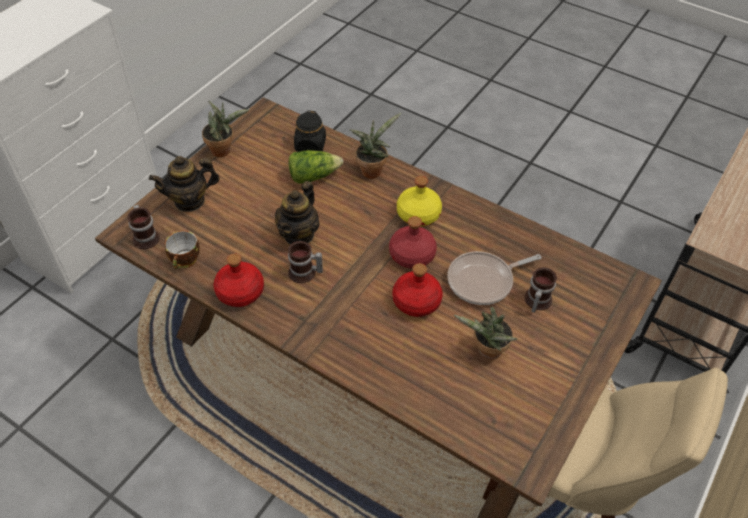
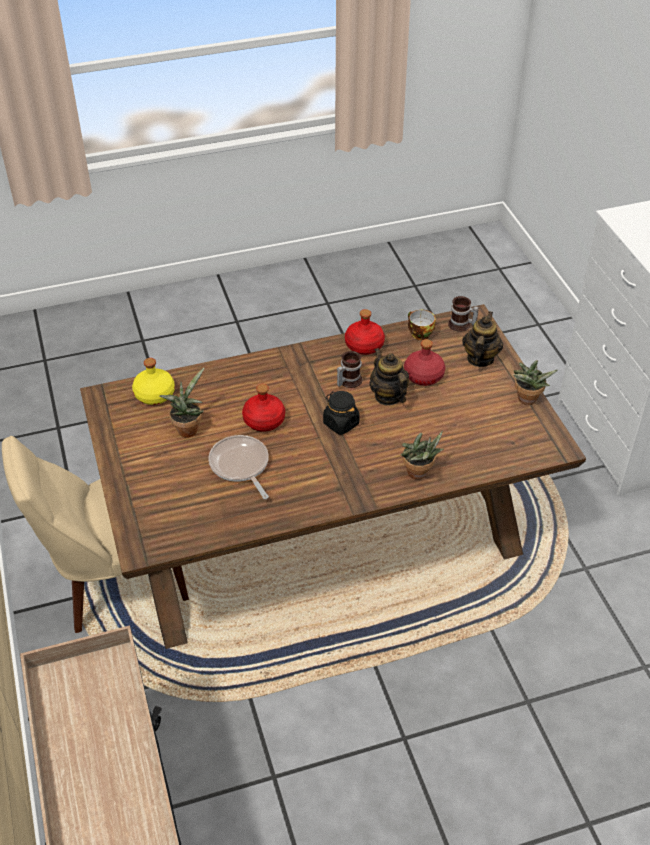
camera: 130 degrees right, 5 degrees down
lettuce [288,150,343,184] -> none
black jar [294,110,326,152] -> black jar moved to [323,391,360,435]
red bottle [389,216,437,269] -> red bottle moved to [404,339,445,386]
yellow bottle [397,176,442,227] -> yellow bottle moved to [132,358,175,405]
frying pan [447,251,541,305] -> frying pan turned 45 degrees counterclockwise [208,435,269,499]
mug [524,267,557,313] -> none

